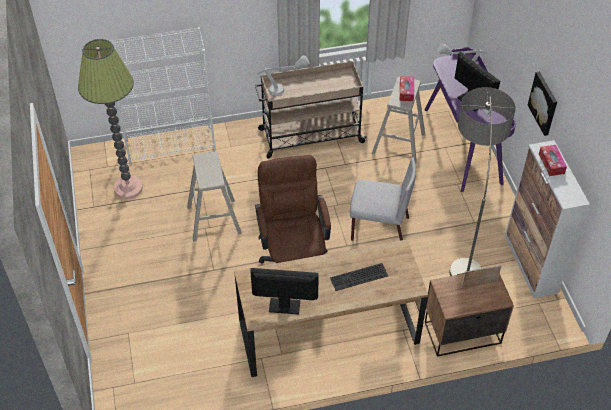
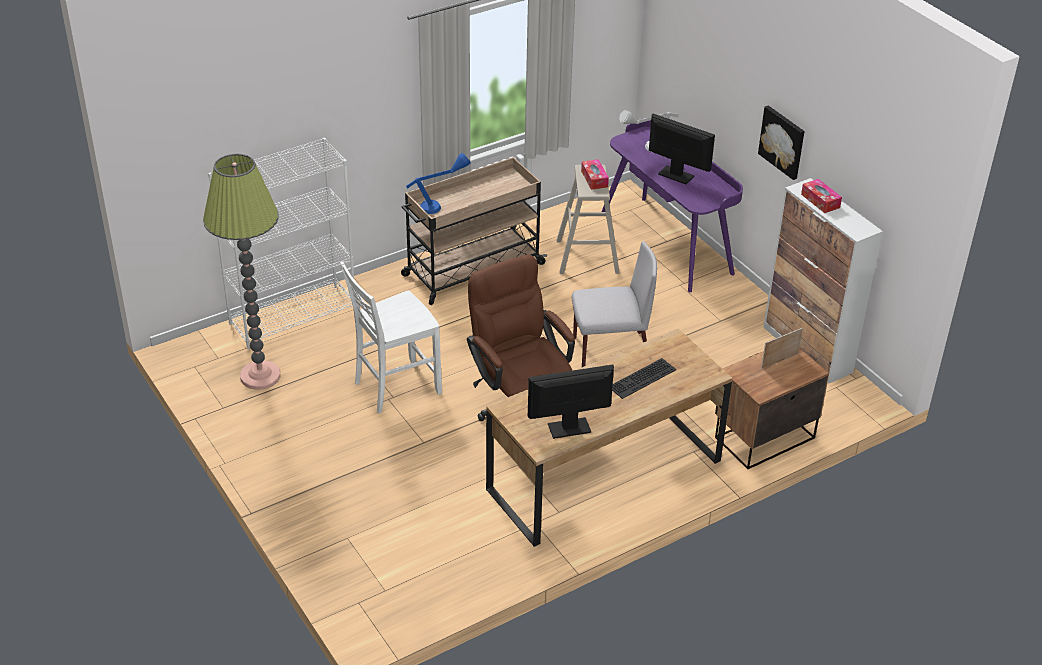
camera: 20 degrees left, 10 degrees down
beige stool [187,151,242,242] -> white chair [340,262,442,413]
grey table lamp [257,55,309,96] -> blue table lamp [406,153,471,214]
floor lamp [449,87,516,276] -> none

